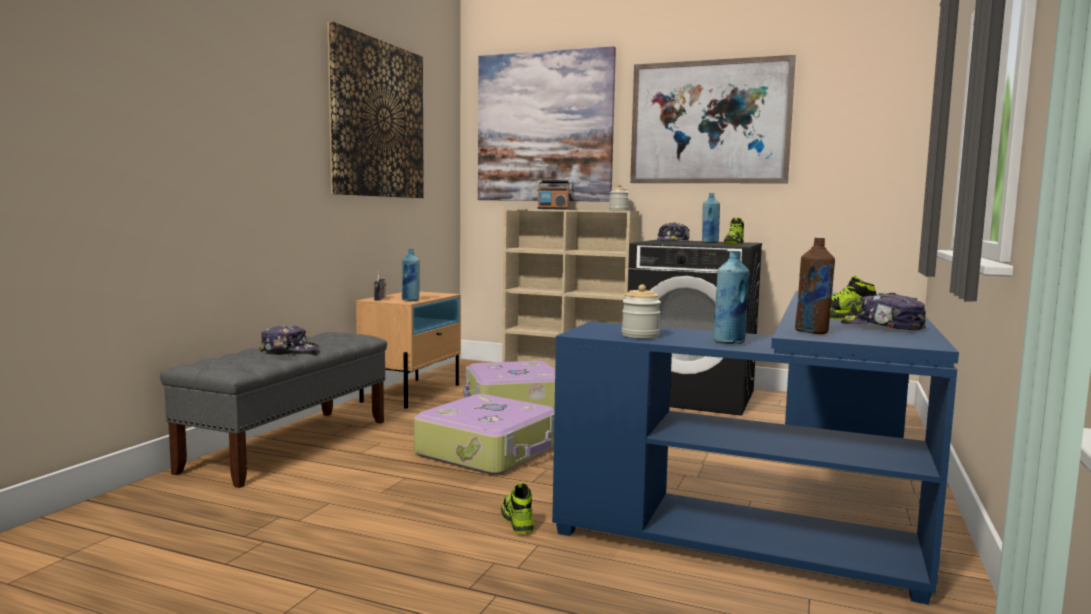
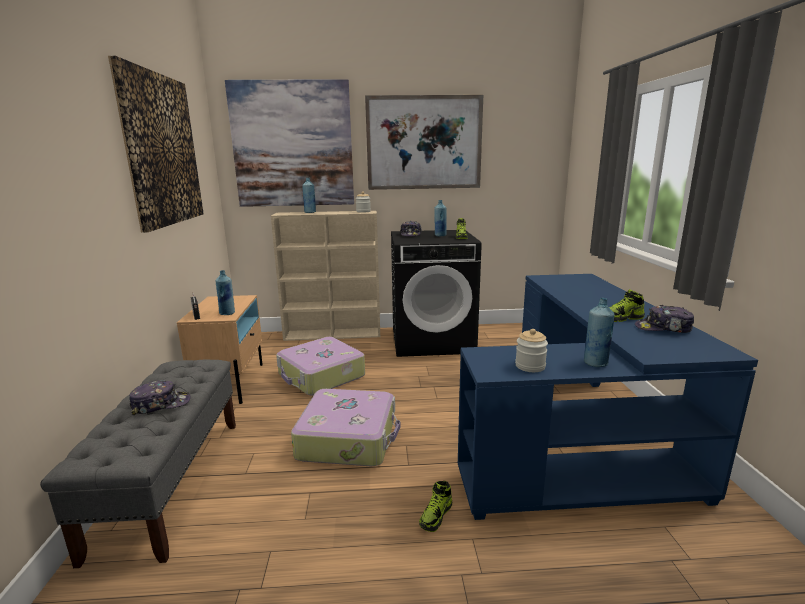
camera: 25 degrees left, 10 degrees up
shoe [501,483,534,534] -> shoe turned 105 degrees counterclockwise [419,481,452,532]
radio [537,180,572,210] -> blue bottle [302,178,316,213]
brown bottle [795,238,835,334] -> none

